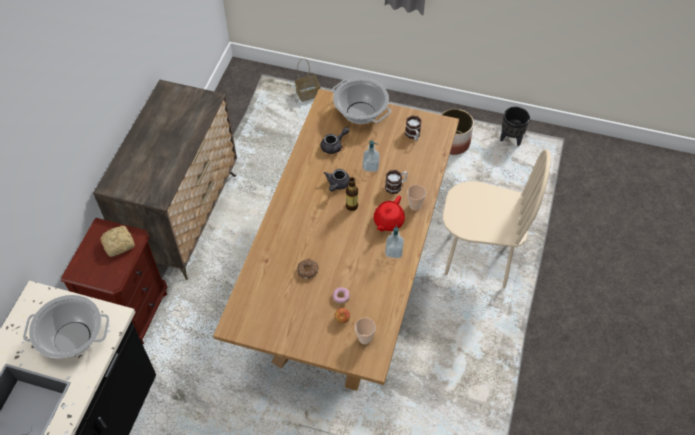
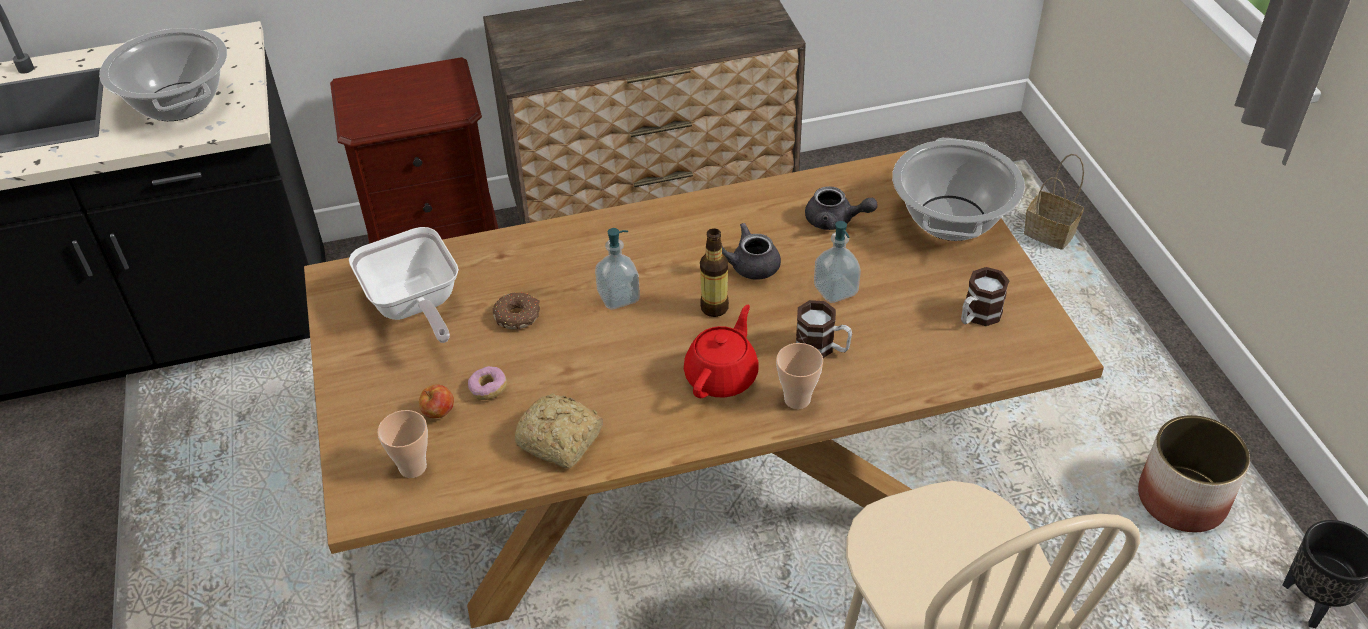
camera: 60 degrees right, 10 degrees down
bread [101,225,135,257] -> bread moved to [515,393,603,468]
red teapot [374,196,405,231] -> red teapot turned 120 degrees clockwise [684,305,759,398]
soap dispenser [385,225,404,258] -> soap dispenser moved to [595,228,640,310]
none -> frying pan [349,227,459,343]

